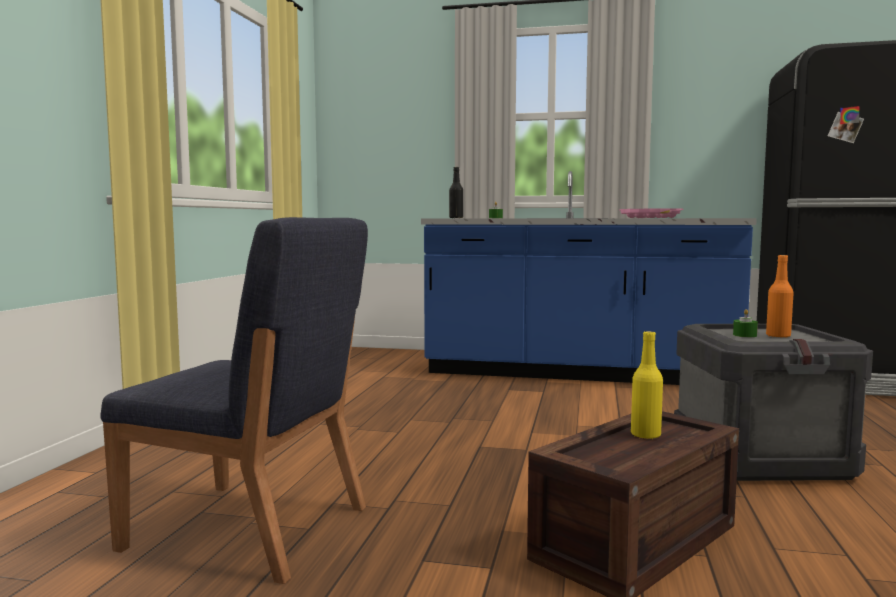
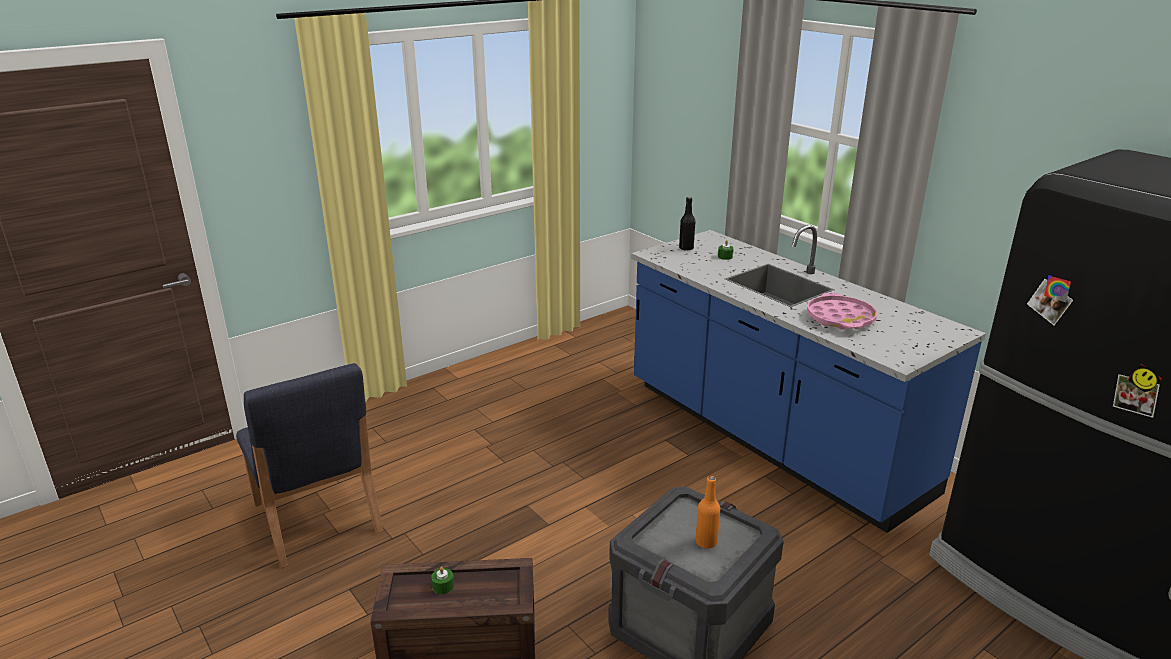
camera: 40 degrees right, 20 degrees up
yellow bottle [631,331,663,439] -> none
green candle [733,309,758,337] -> green candle moved to [431,567,454,594]

